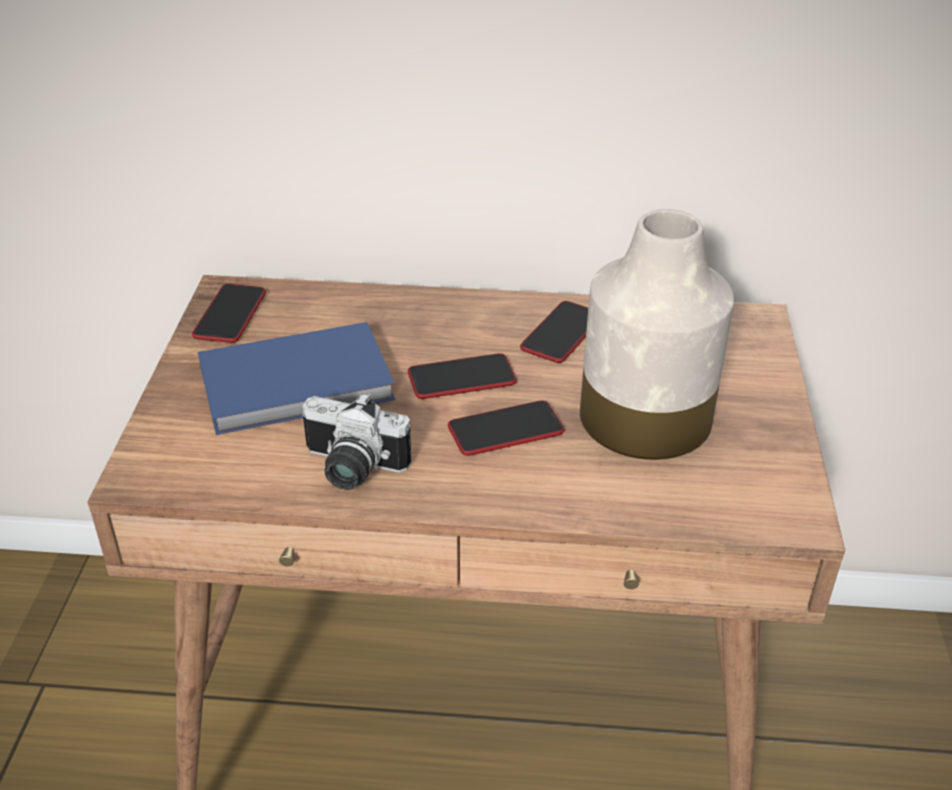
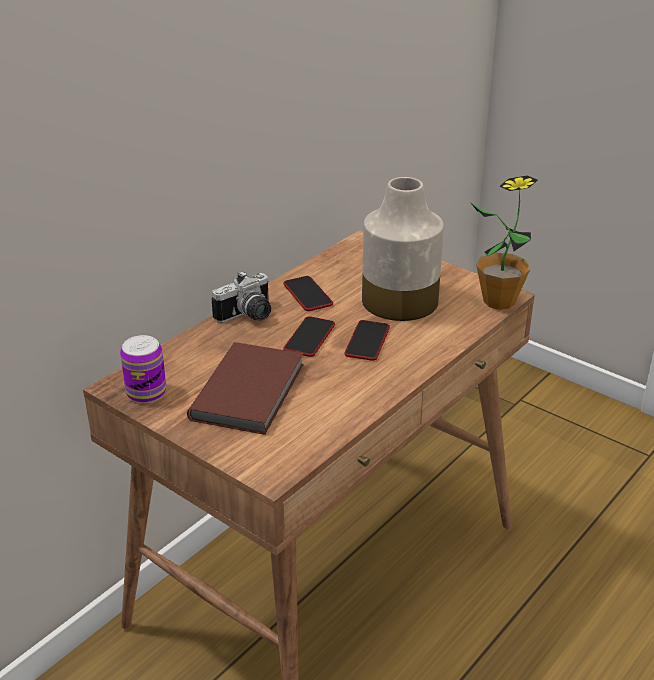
camera: 55 degrees left, 5 degrees down
phone [192,284,266,343] -> can [120,335,166,403]
blue book [198,322,395,435] -> brown book [187,342,304,435]
camera [302,392,411,490] -> camera moved to [212,271,271,323]
none -> potted plant [470,175,538,310]

